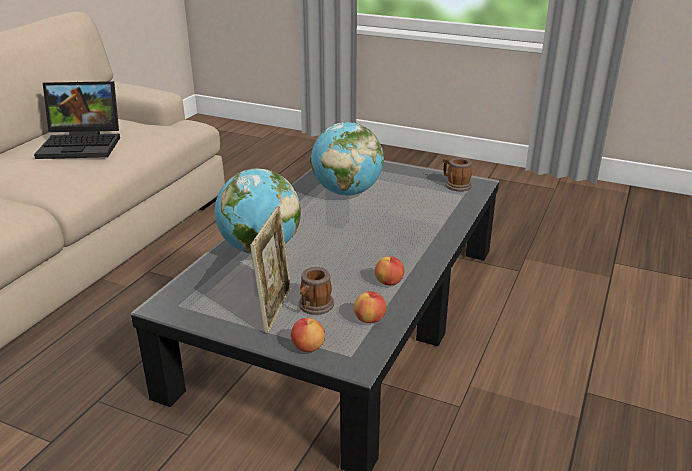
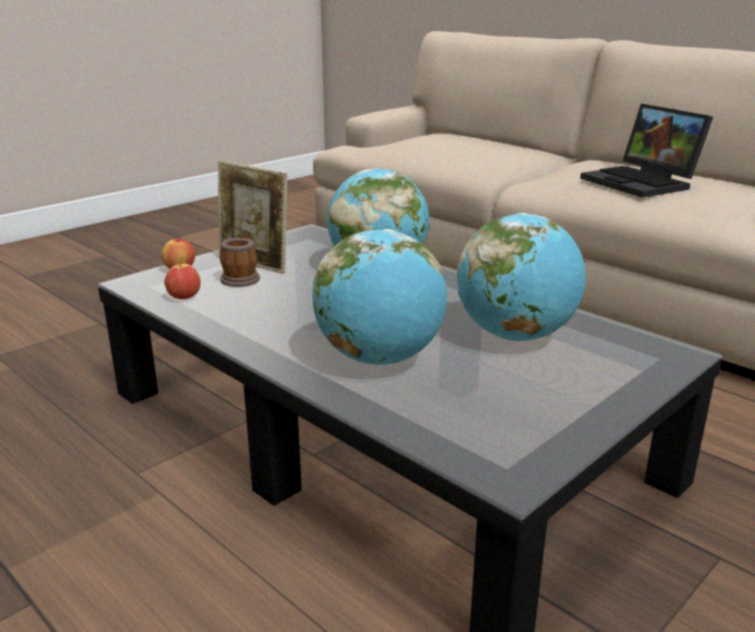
camera: 110 degrees right, 5 degrees down
laptop [34,81,120,159] -> laptop turned 45 degrees counterclockwise [580,104,713,198]
apple [375,256,404,286] -> none
mug [443,158,472,191] -> none
none -> globe [312,229,447,365]

